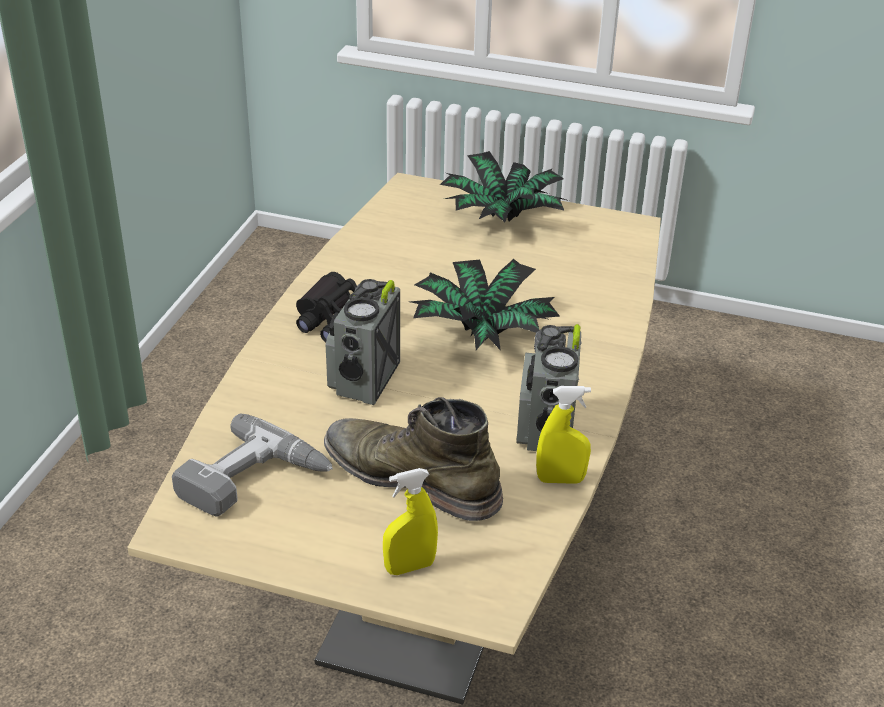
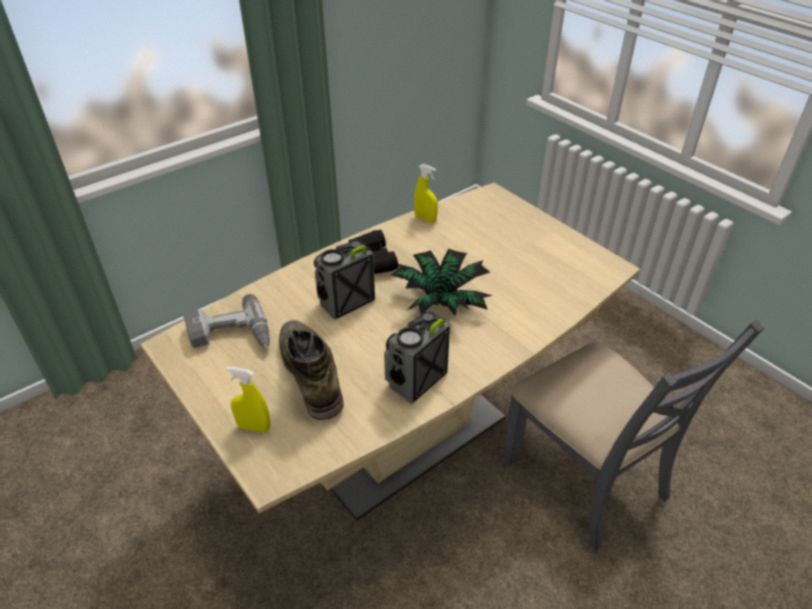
camera: 35 degrees right, 5 degrees up
potted plant [440,151,569,223] -> none
yellow spray bottle [536,386,591,484] -> yellow spray bottle moved to [414,164,438,222]
none -> grey chair [502,320,764,551]

